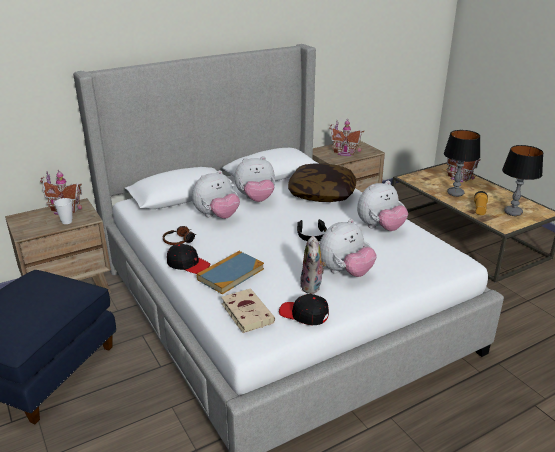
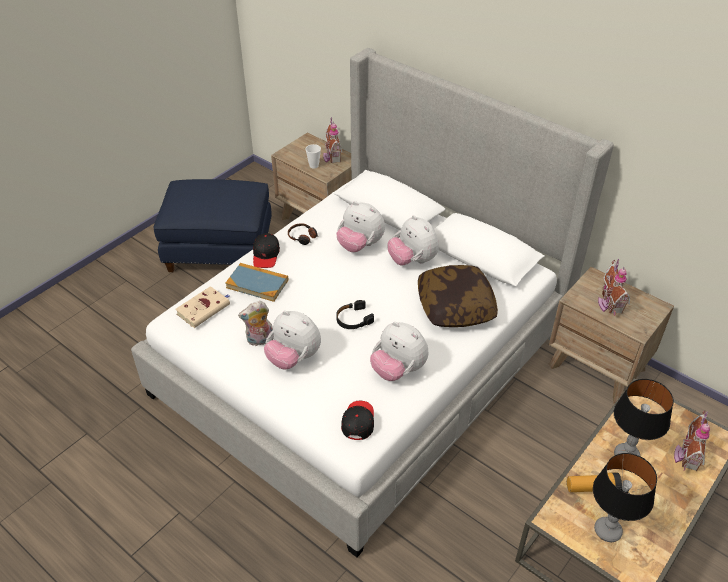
camera: 70 degrees right, 15 degrees up
black cap [279,294,329,325] -> black cap moved to [341,401,374,440]

